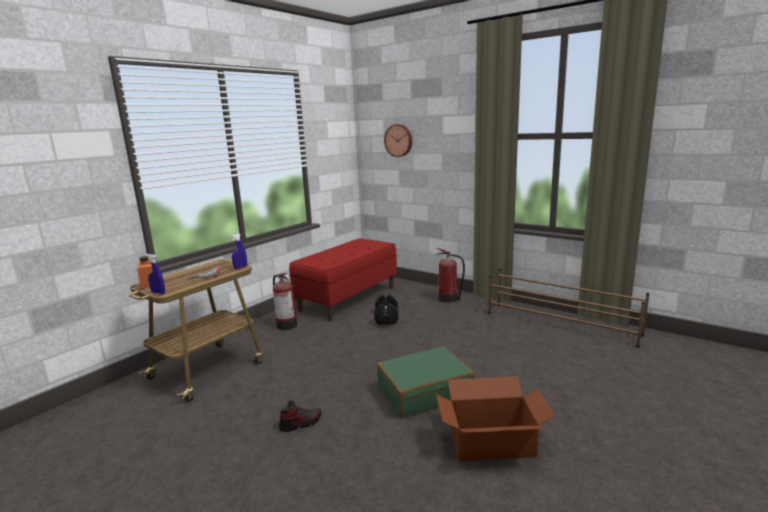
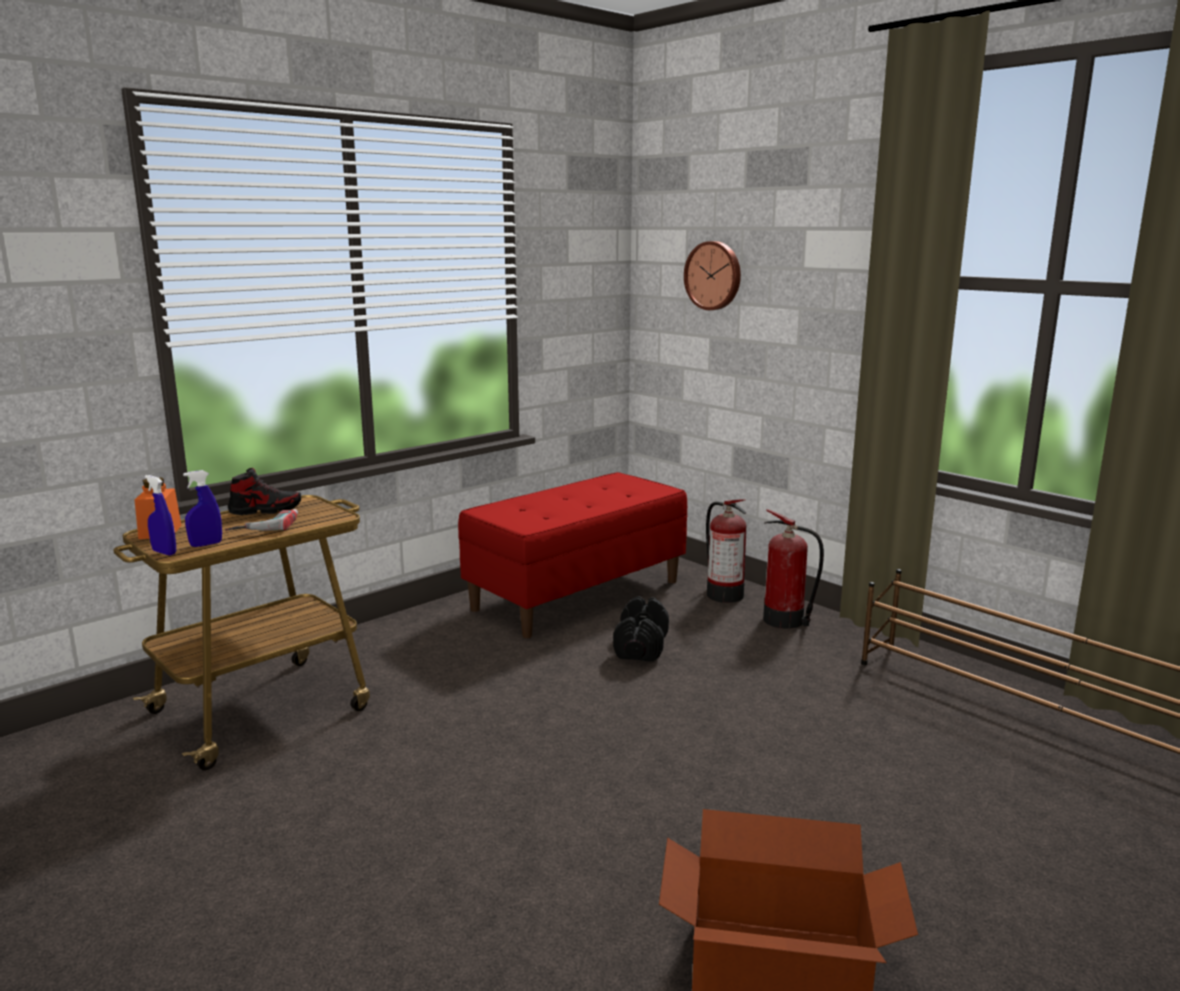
camera: 10 degrees right, 0 degrees up
blue spray bottle [230,233,247,269] -> blue spray bottle moved to [183,470,222,547]
fire extinguisher [273,273,297,330] -> fire extinguisher moved to [706,499,746,603]
shoe [279,401,322,432] -> shoe moved to [228,468,301,515]
green suitcase [377,346,475,418] -> none

